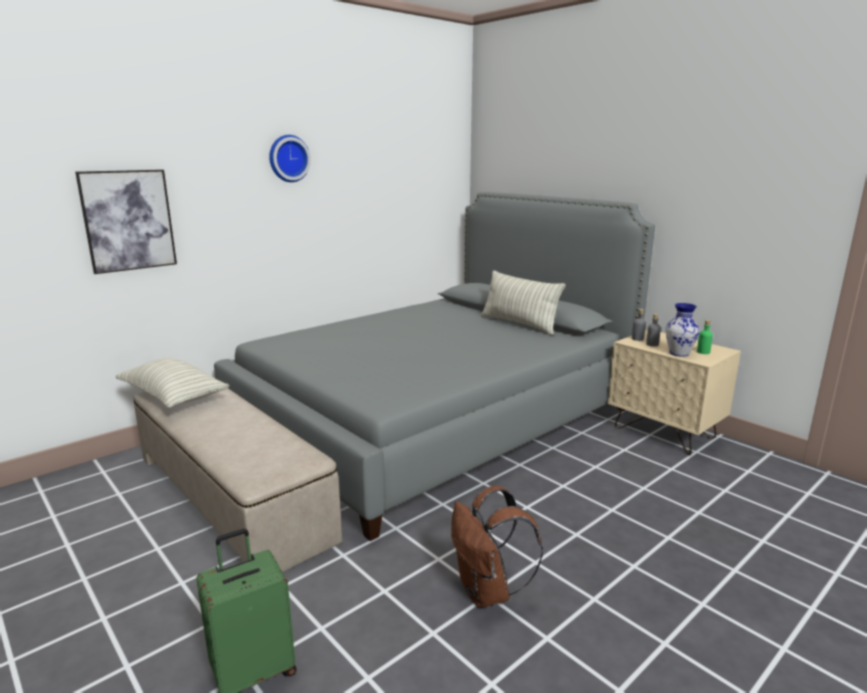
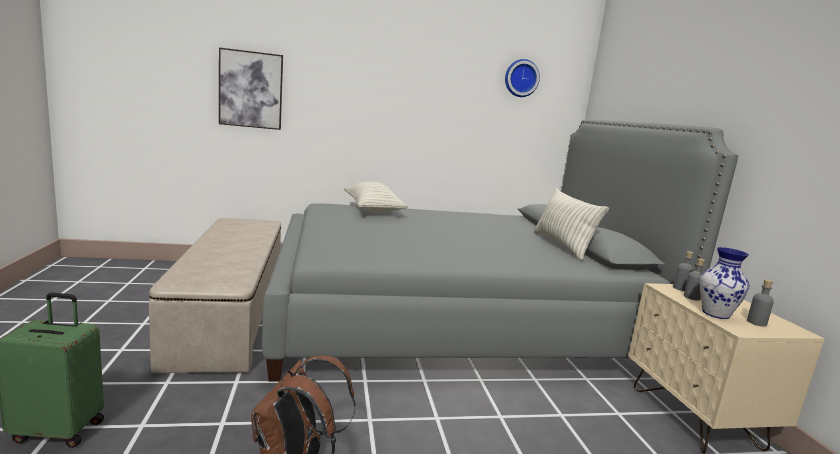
camera: 30 degrees right, 5 degrees down
pillow [116,358,230,408] -> pillow moved to [344,181,408,212]
wall clock [269,135,311,182] -> wall clock moved to [505,59,540,97]
green bottle [697,320,713,354] -> grey bottle [747,279,774,327]

